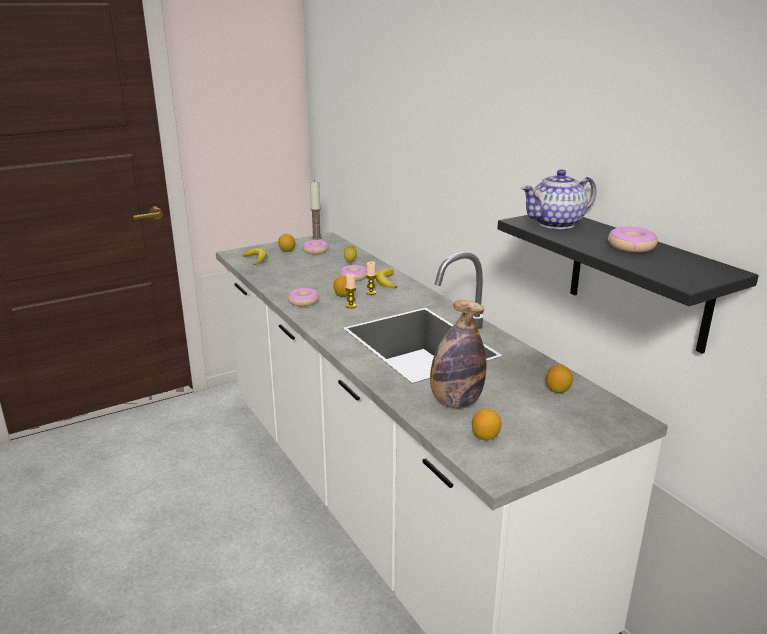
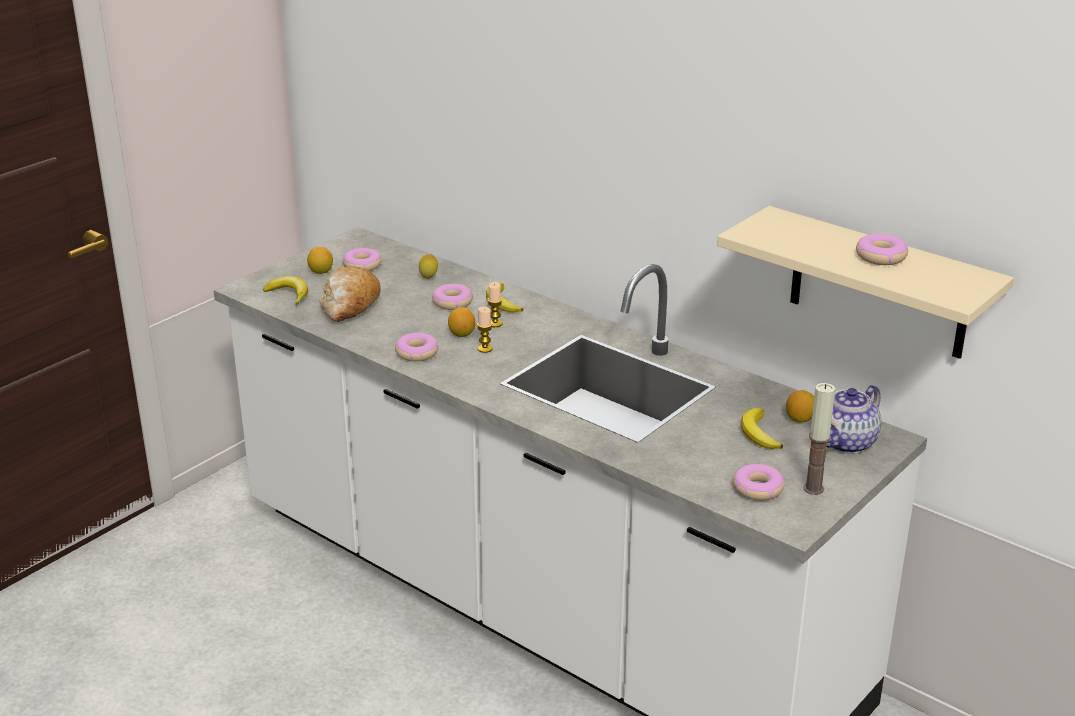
camera: 20 degrees left, 5 degrees up
candle [310,180,322,240] -> candle moved to [803,383,835,495]
bottle [430,300,486,408] -> none
lemon [472,408,502,440] -> donut [733,464,784,501]
black shelf [497,215,759,354] -> beige shelf [717,206,1014,359]
teapot [521,170,596,229] -> teapot moved to [826,385,881,454]
none -> bread [320,266,381,322]
none -> banana [741,408,783,449]

